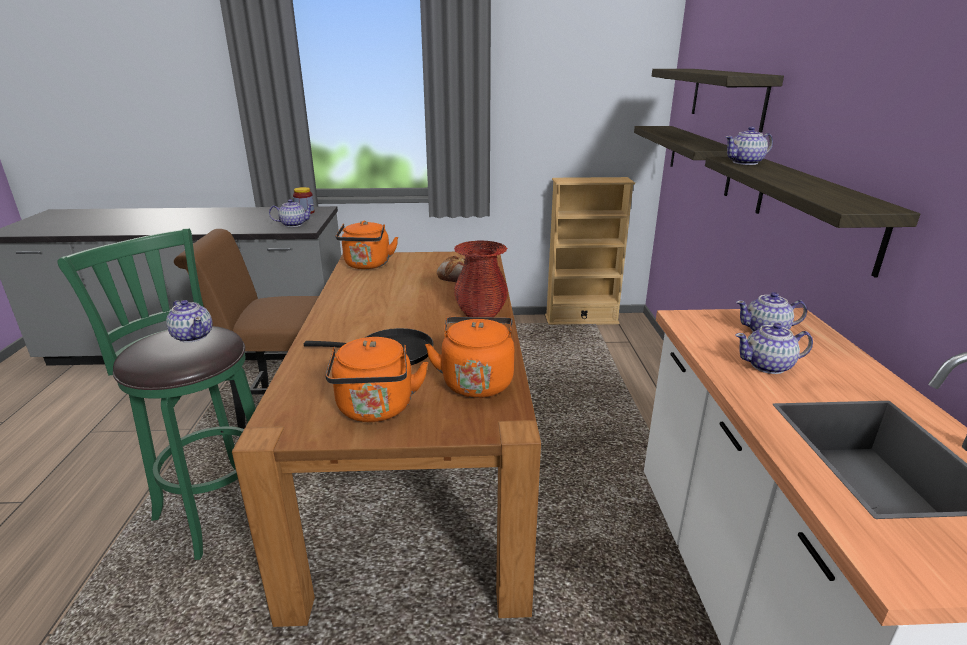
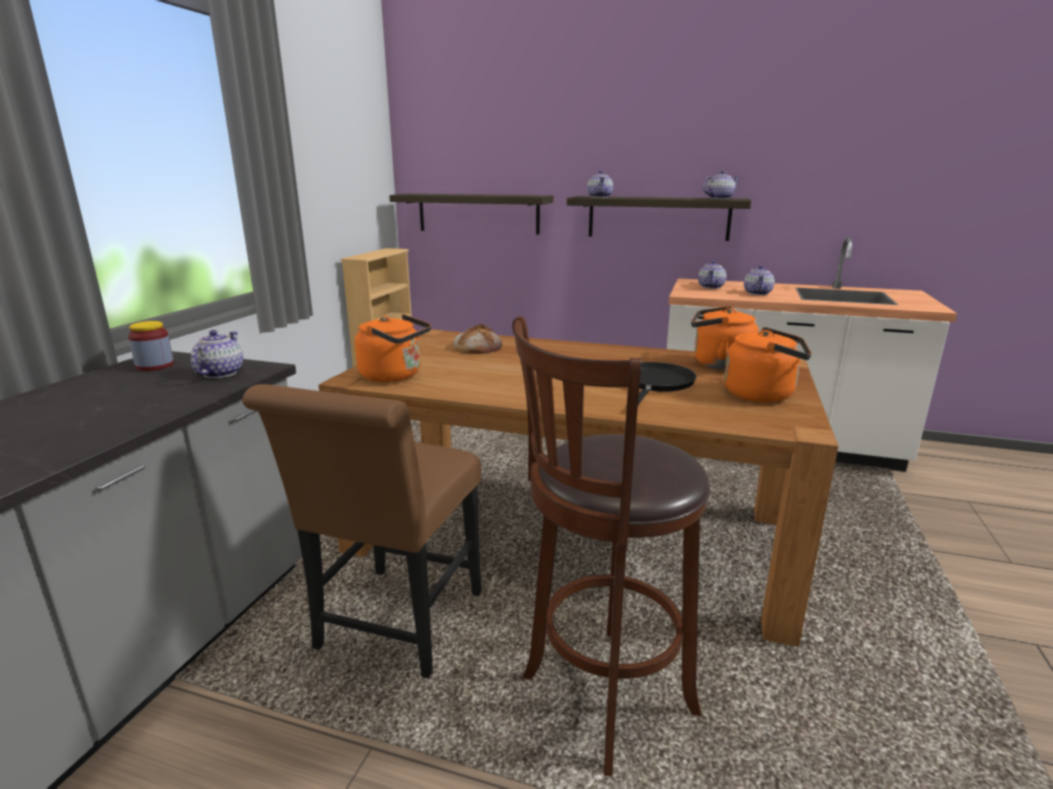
camera: 70 degrees left, 5 degrees down
green stool [58,228,256,560] -> brown stool [512,316,710,777]
teapot [166,300,212,343] -> teapot moved to [703,171,740,199]
red vase [454,240,508,317] -> none
shelf [652,69,784,132] -> none

